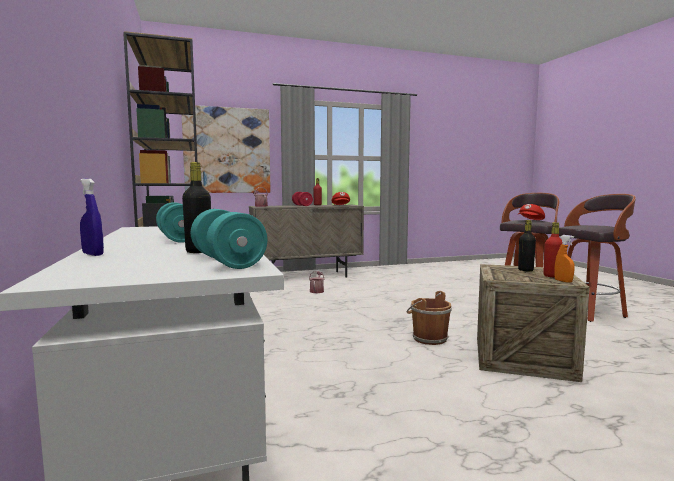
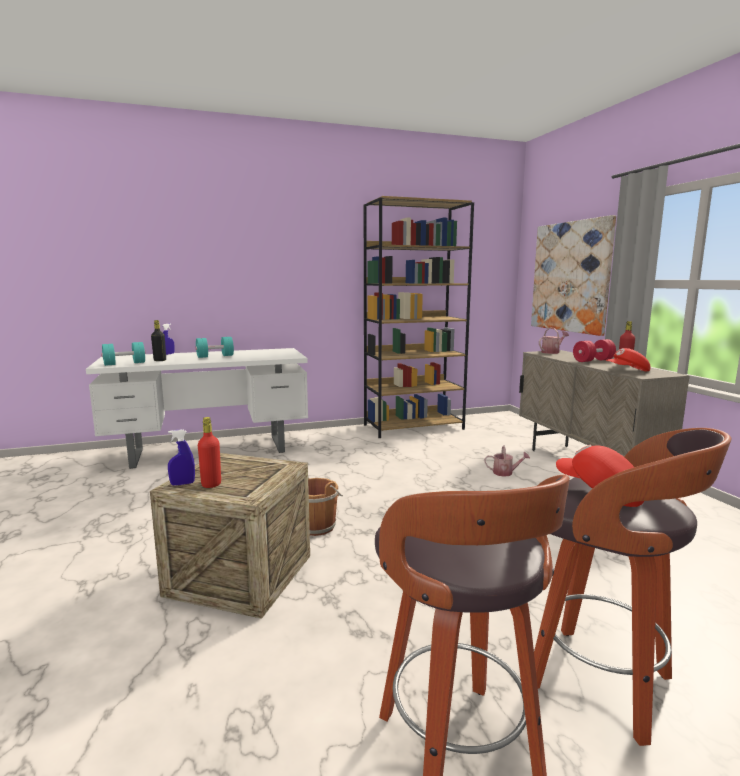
camera: 90 degrees right, 5 degrees up
black bottle [518,220,536,271] -> none
orange spray bottle [554,235,575,283] -> blue spray bottle [168,429,195,486]

